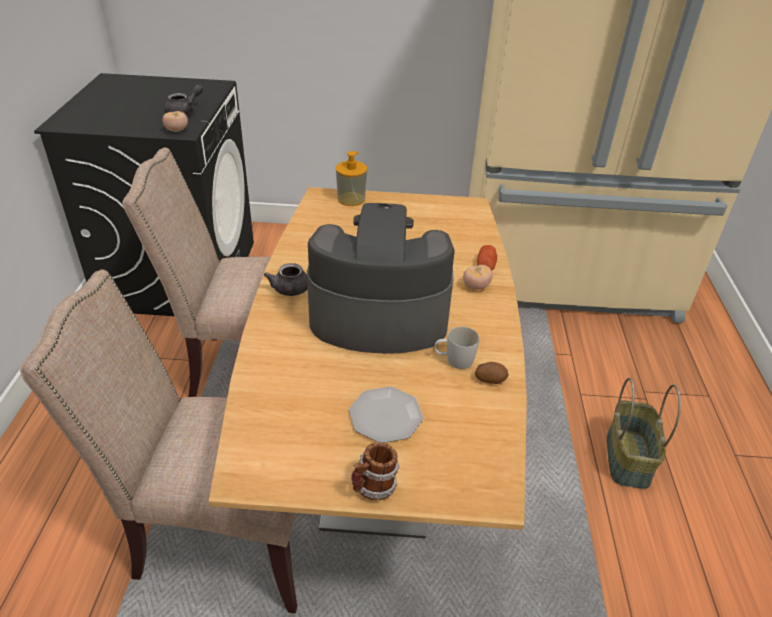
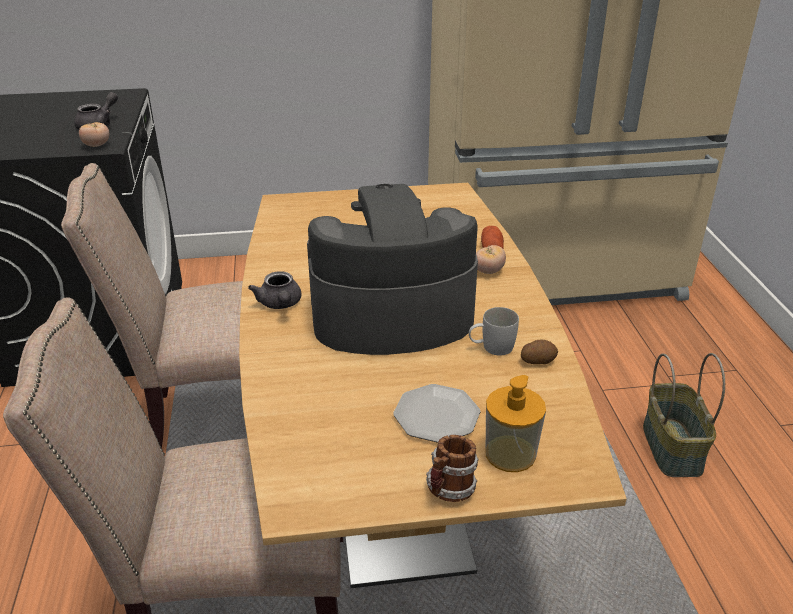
camera: 10 degrees left, 5 degrees down
soap dispenser [336,151,367,206] -> soap dispenser moved to [485,375,546,472]

